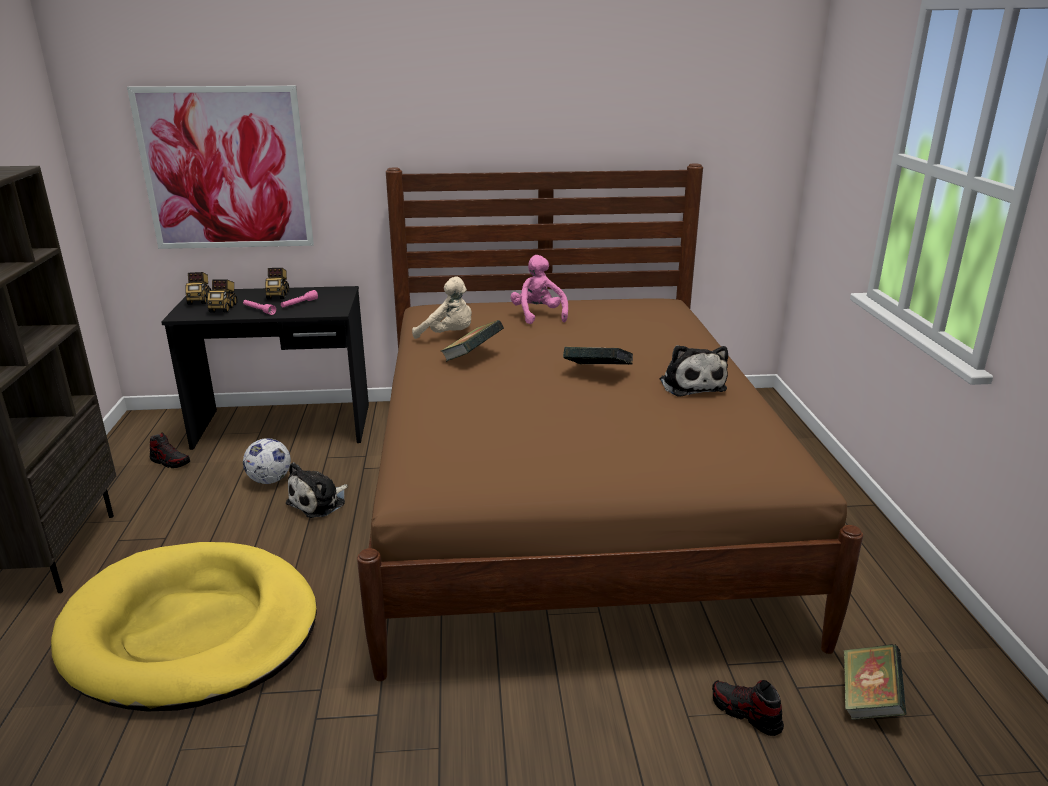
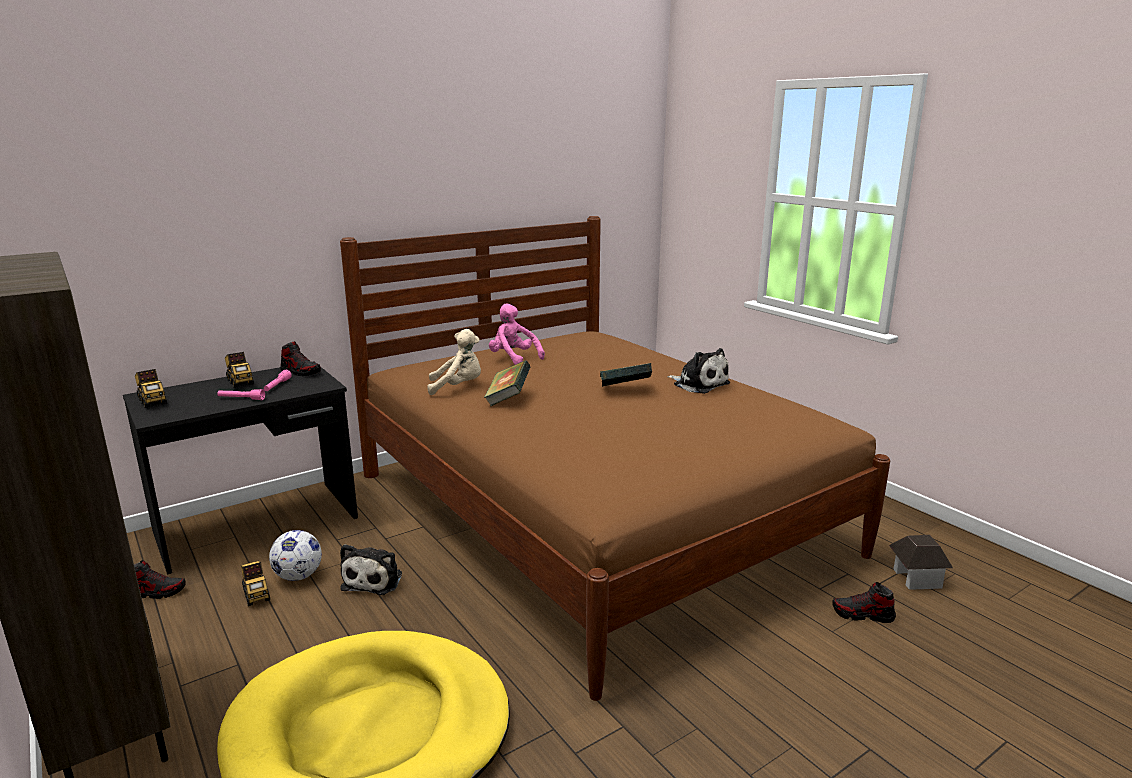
camera: 30 degrees left, 5 degrees down
picture [127,86,314,249] -> none
toy truck [207,280,237,313] -> toy truck moved to [241,561,270,606]
book [843,644,906,720] -> toy house [889,535,953,590]
none -> shoe [280,341,321,376]

